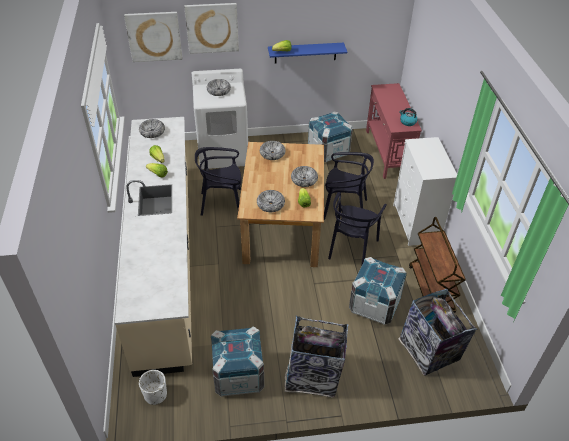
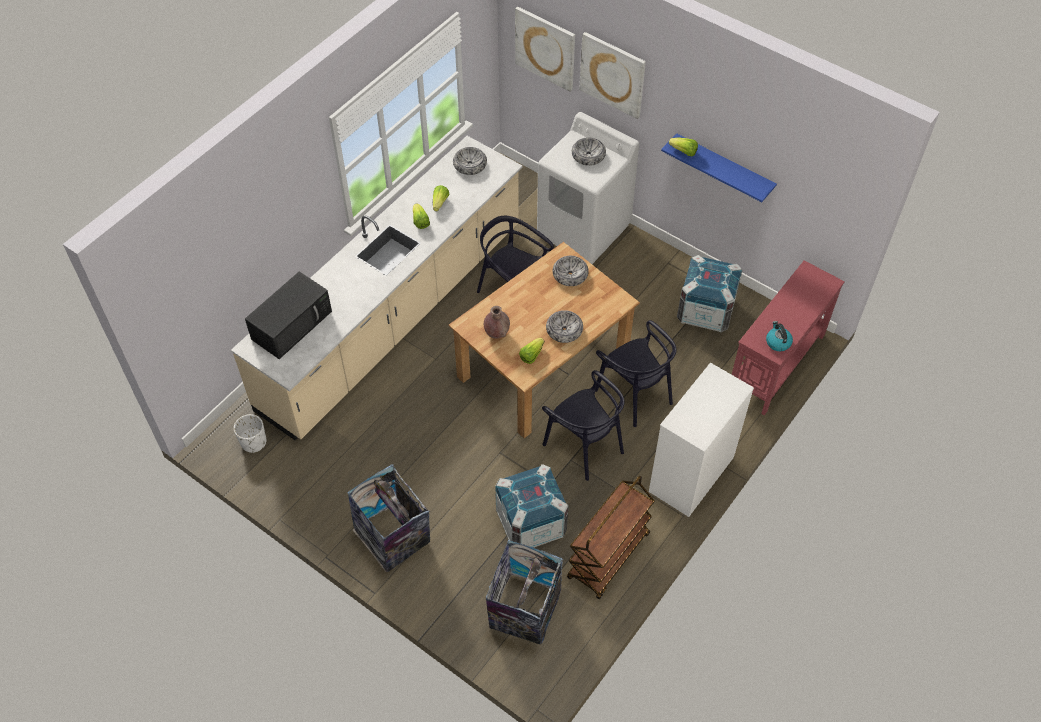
camera: 45 degrees right, 10 degrees up
crate [211,326,264,397] -> none
bowl [257,190,285,212] -> brown vase [484,306,510,339]
black chair [328,192,387,266] -> black chair turned 105 degrees counterclockwise [542,370,624,481]
none -> black microwave [245,272,332,359]

